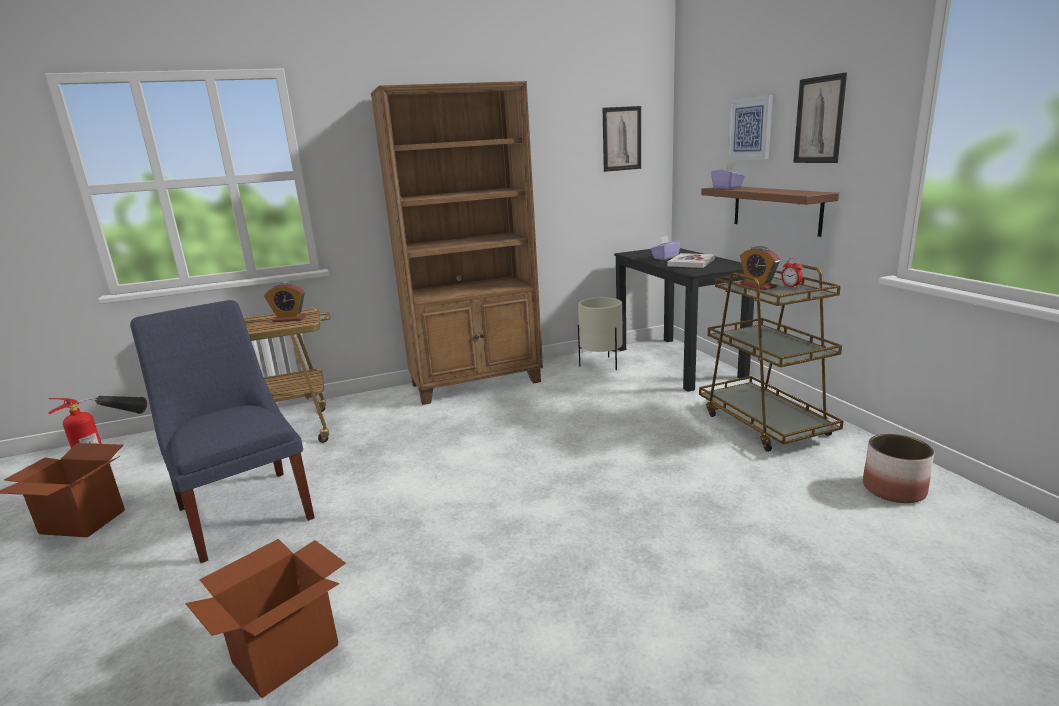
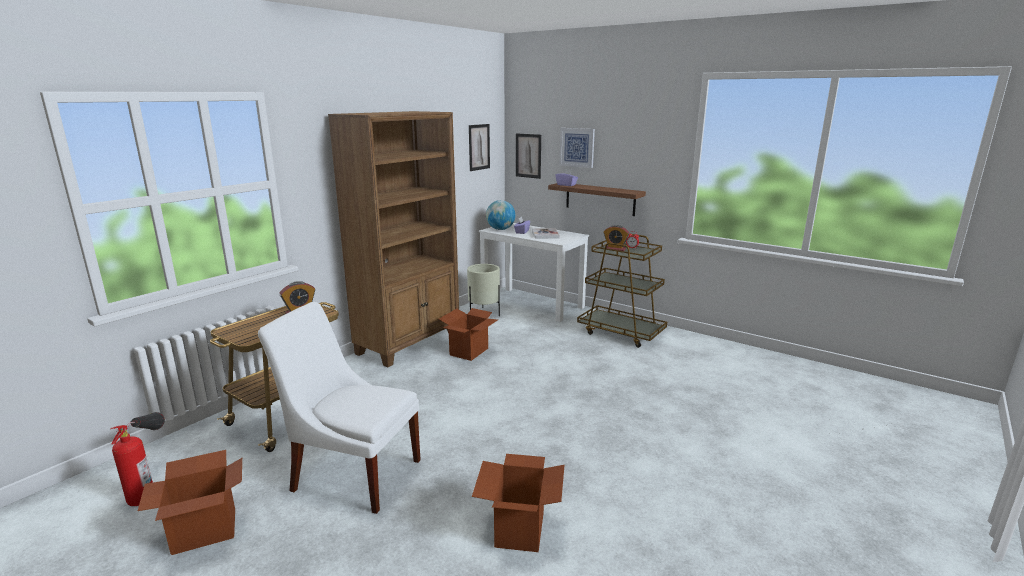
camera: 35 degrees left, 0 degrees up
blue chair [130,300,315,563] -> white chair [258,302,421,514]
black desk [614,248,754,392] -> white desk [479,223,589,322]
picture [793,73,847,163] -> picture moved to [516,134,541,179]
planter [863,434,934,503] -> none
none -> cardboard box [439,308,498,361]
none -> globe [486,200,515,230]

